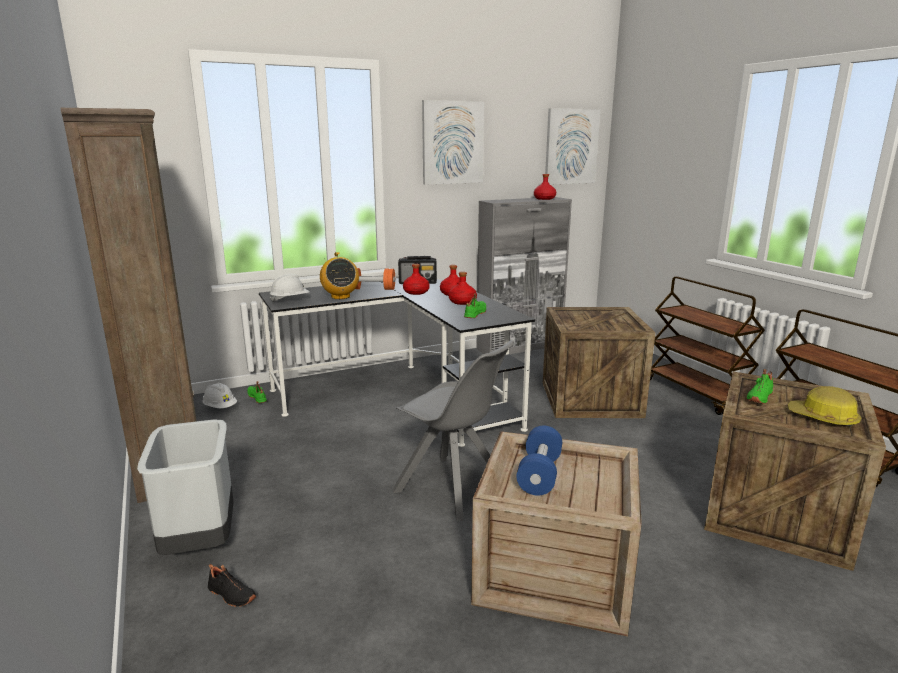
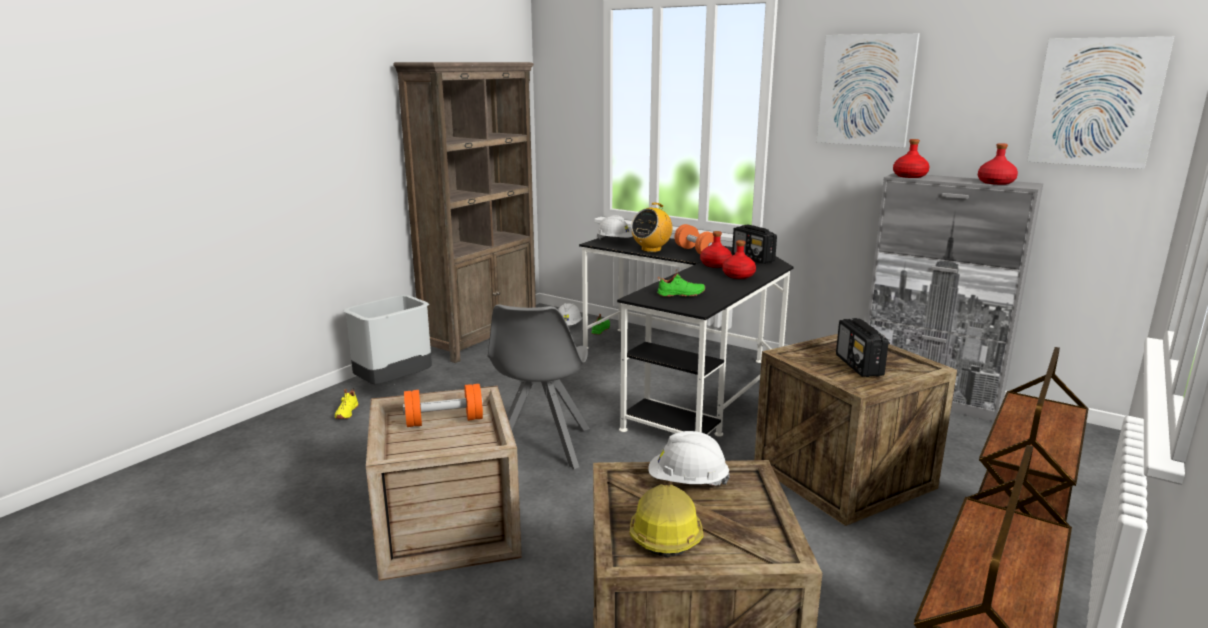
camera: 60 degrees right, 0 degrees up
black shoe [208,564,256,607] -> yellow shoe [335,388,359,419]
red bottle [449,272,477,305] -> red bottle moved to [893,139,930,178]
blue dumbbell [516,426,562,496] -> orange dumbbell [403,384,483,427]
green shoe [746,369,773,404] -> white hard hat [648,431,730,486]
none -> radio [836,318,889,377]

